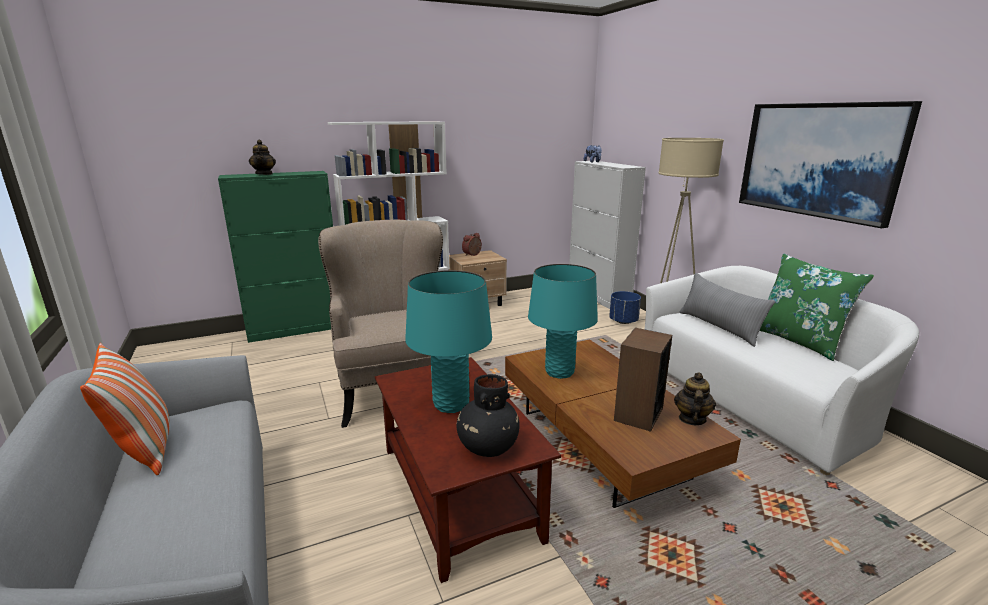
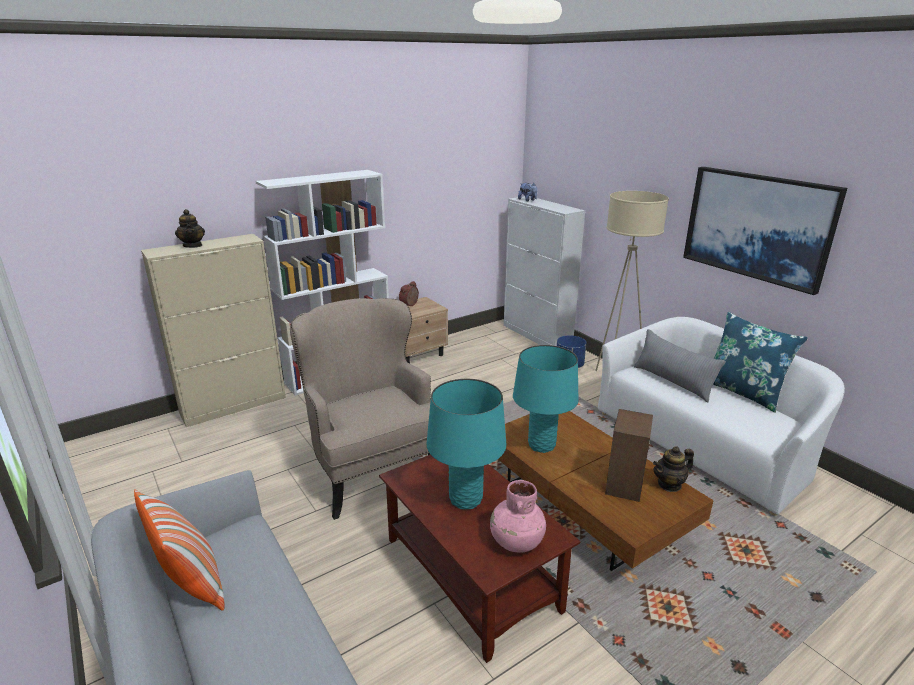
camera: 10 degrees left, 5 degrees up
green cabinet [218,171,333,343] -> beige cabinet [141,234,286,427]
black vase [456,374,520,457] -> pink vase [490,480,546,553]
teapot [674,372,716,425] -> teapot turned 120 degrees counterclockwise [653,446,694,492]
green pillow [759,254,874,361] -> blue pillow [713,312,808,413]

